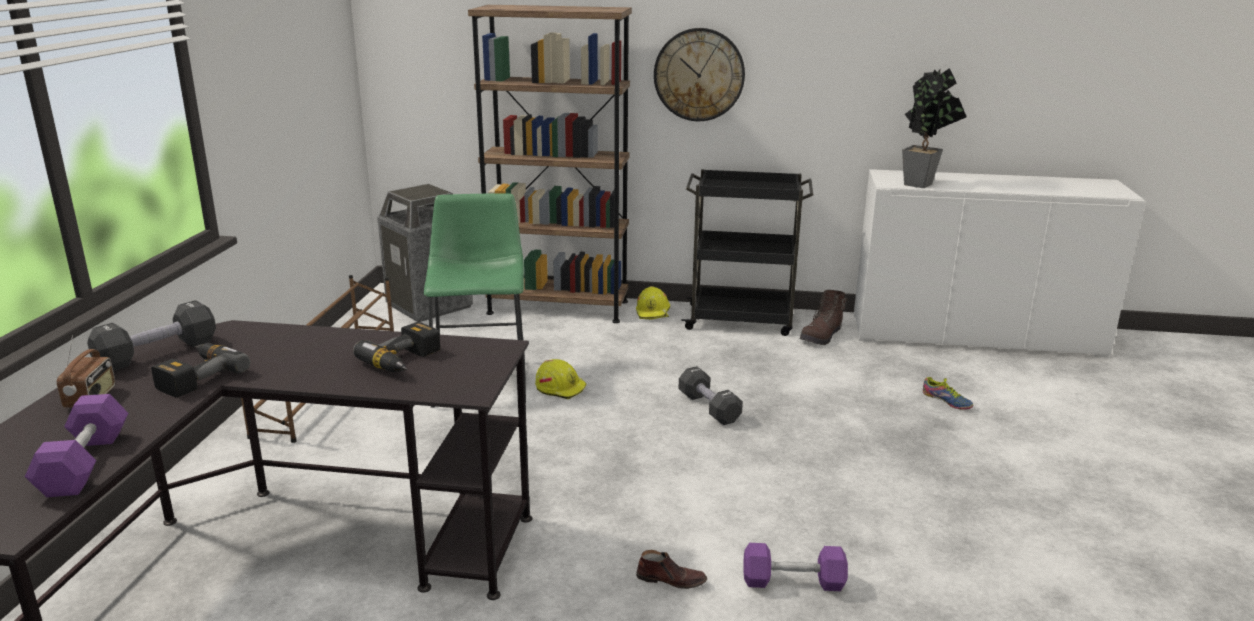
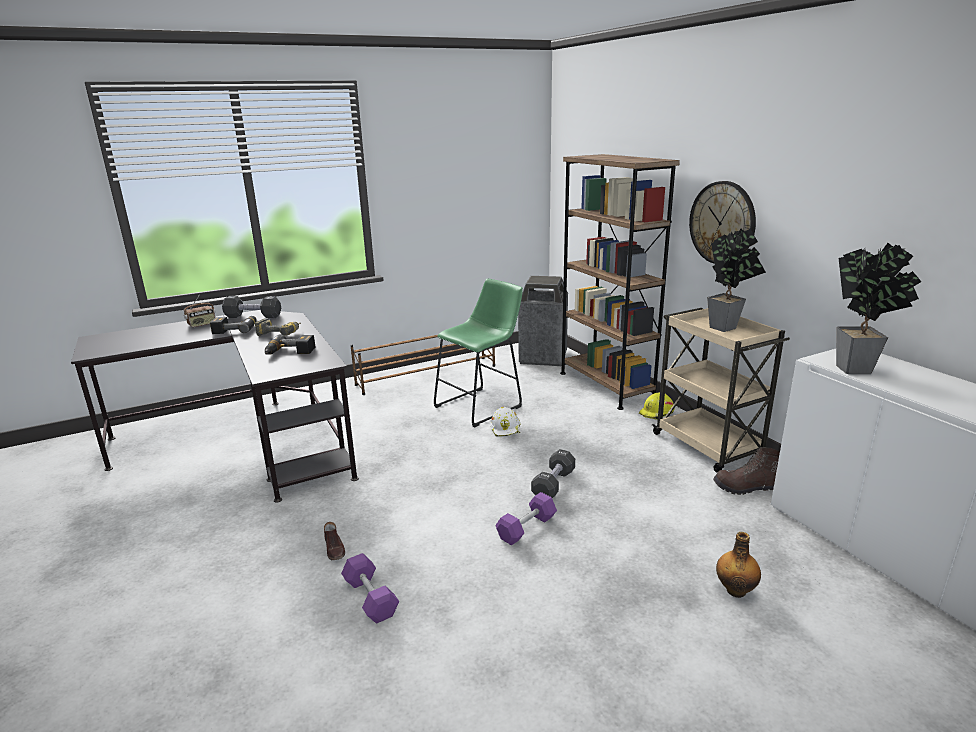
camera: 55 degrees right, 0 degrees up
purple dumbbell [25,394,128,497] -> purple dumbbell moved to [495,492,557,545]
yellow hard hat [535,359,586,399] -> white hard hat [491,407,520,437]
black cart [681,169,813,336] -> beige cart [652,308,790,472]
shoe [923,377,973,409] -> bottle [716,532,761,598]
none -> power drill [255,318,301,336]
none -> potted plant [707,229,766,332]

